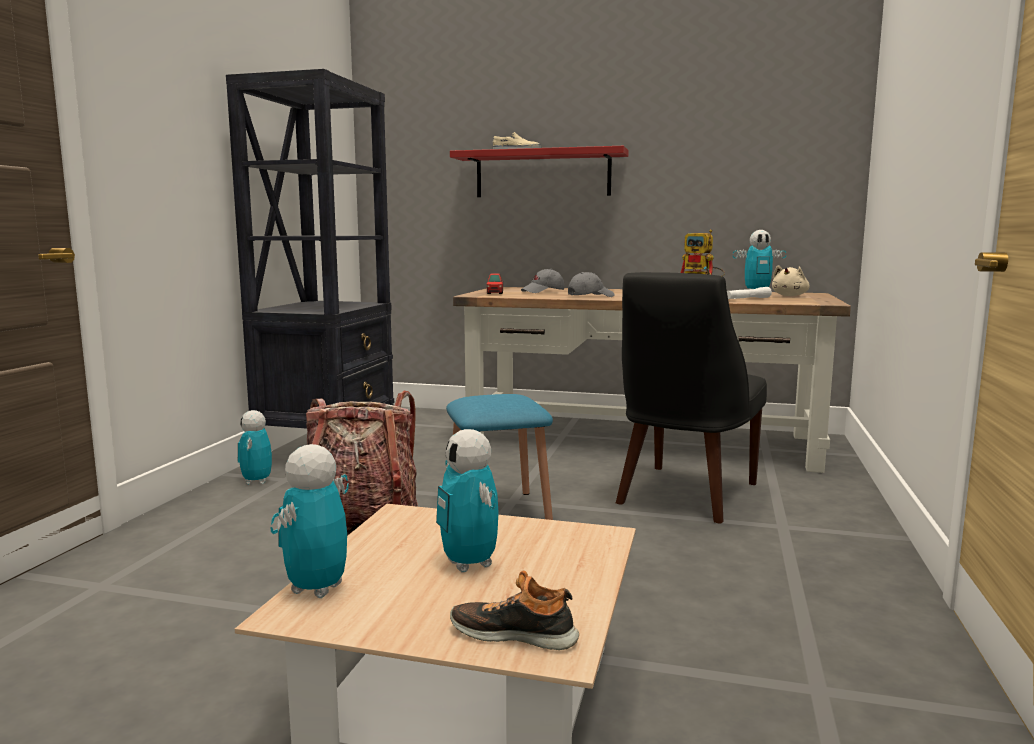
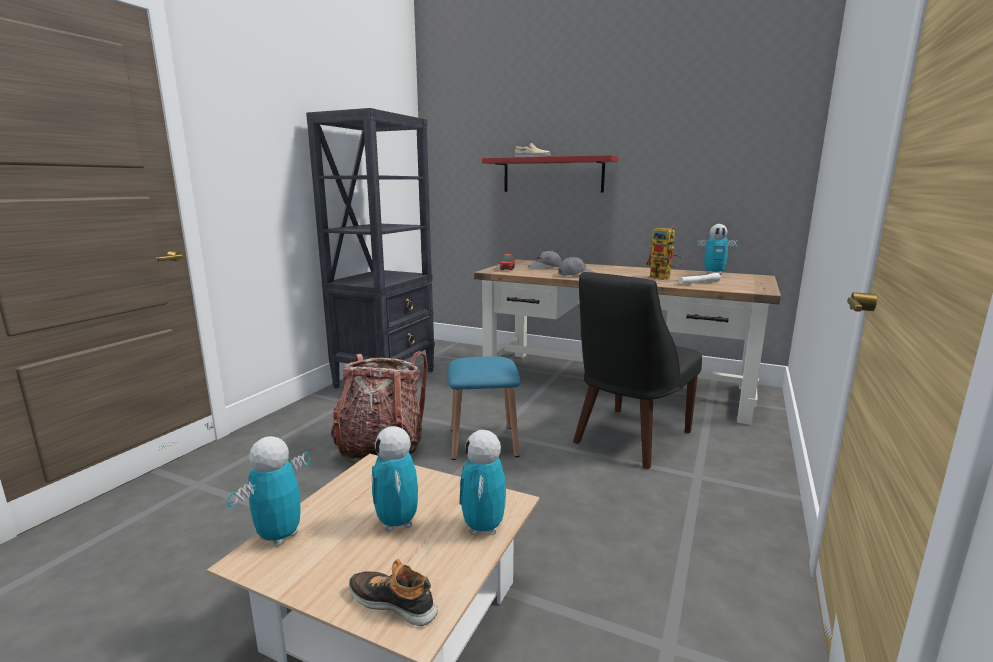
camera: 10 degrees right, 5 degrees up
toy robot [238,410,272,485] -> toy robot moved to [459,430,506,535]
beige plush toy [772,265,810,296] -> none

